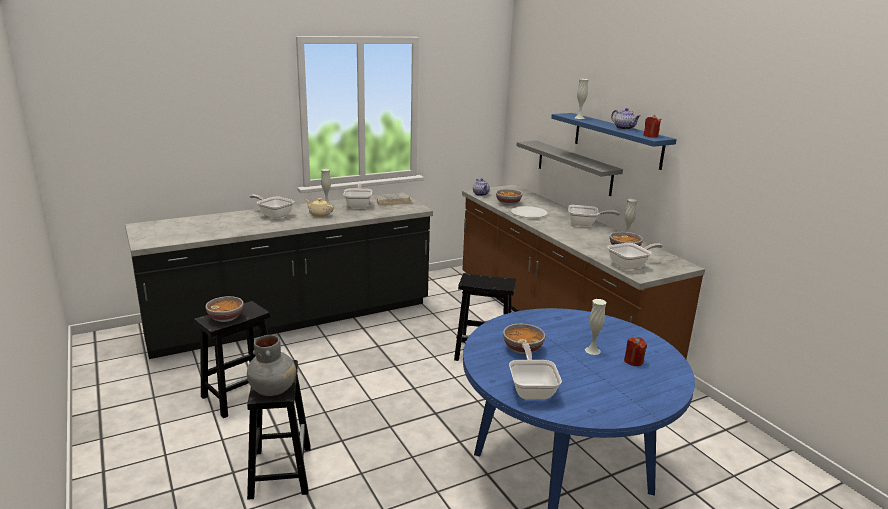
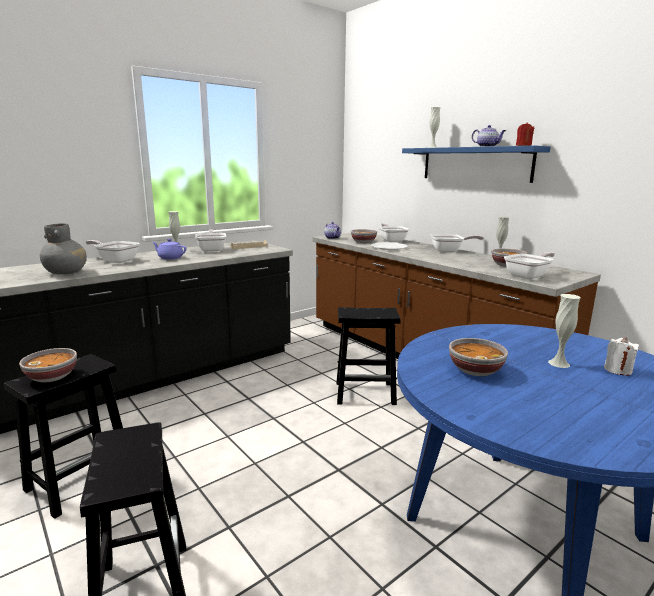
camera: 10 degrees left, 5 degrees down
grey vase [247,335,296,396] -> grey vase moved to [40,223,87,274]
beige teapot [305,198,334,217] -> purple teapot [152,239,186,260]
frying pan [509,343,562,400] -> frying pan moved to [379,223,409,242]
grey shelf [517,141,623,196] -> none
red candle [624,337,647,366] -> white candle [604,337,639,376]

